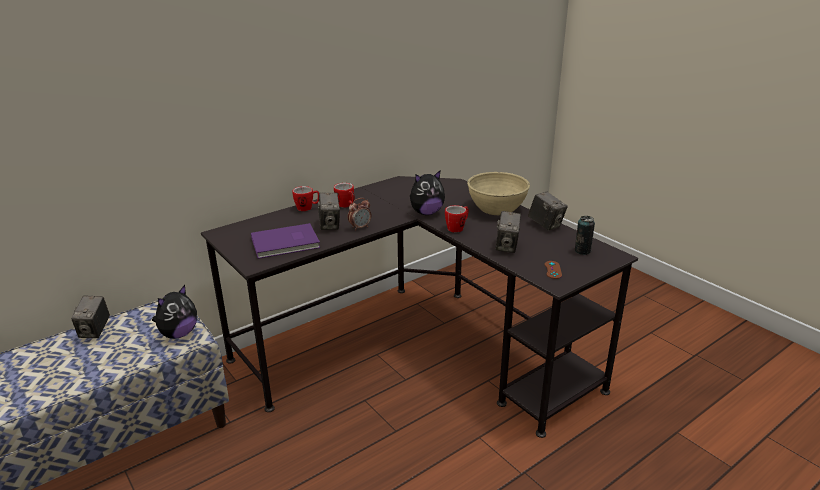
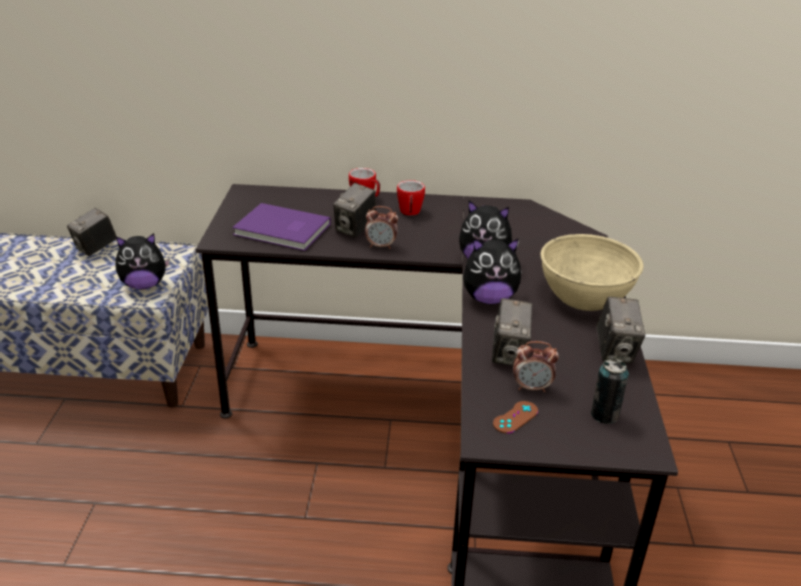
camera: 40 degrees right, 5 degrees up
mug [445,205,469,233] -> plush toy [463,238,523,304]
camera [496,211,521,253] -> camera turned 45 degrees counterclockwise [492,298,533,366]
none -> alarm clock [513,341,559,392]

